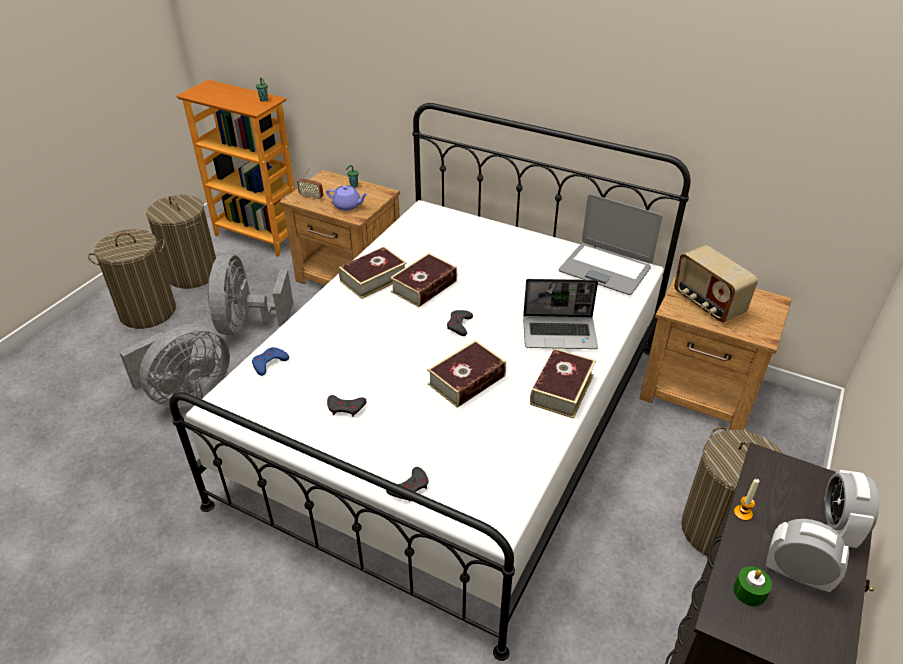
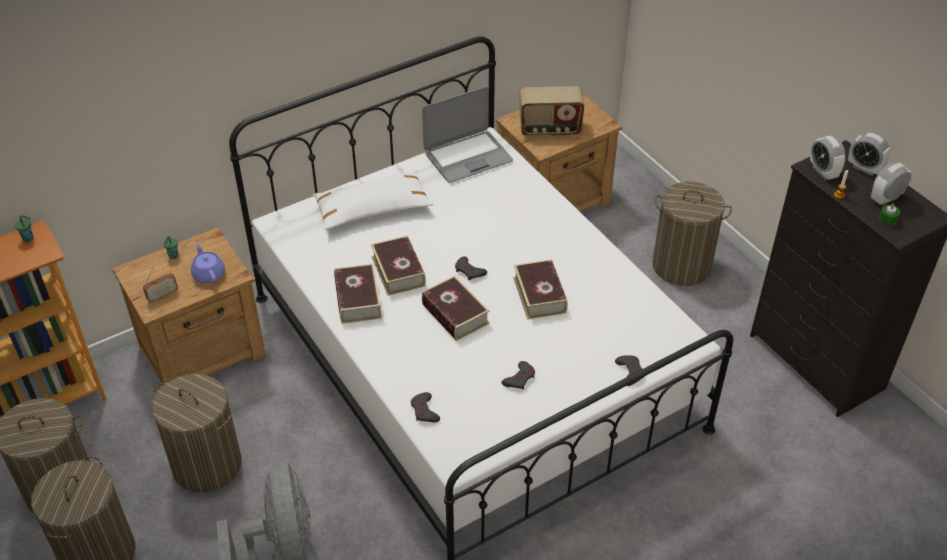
camera: 60 degrees left, 5 degrees up
grey fan [207,254,293,335] -> laundry basket [152,374,241,493]
blue game controller [252,347,289,376] -> grey game controller [411,392,440,422]
purple teapot [326,185,368,211] -> purple teapot turned 75 degrees counterclockwise [191,243,225,283]
laptop [523,279,598,349] -> none
book [530,348,596,419] -> book moved to [422,276,490,341]
none -> white pillow [313,170,434,230]
none -> alarm clock [810,135,846,180]

